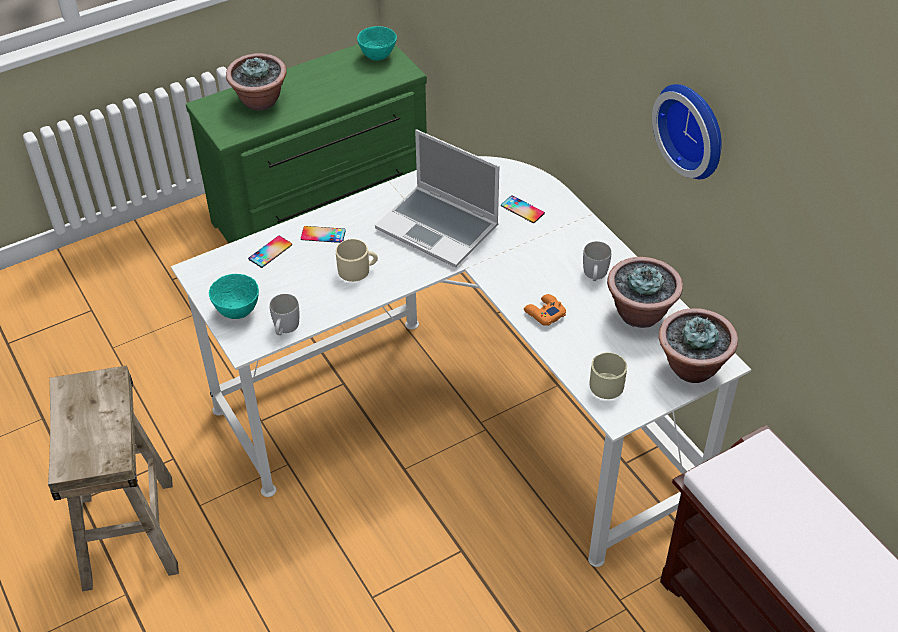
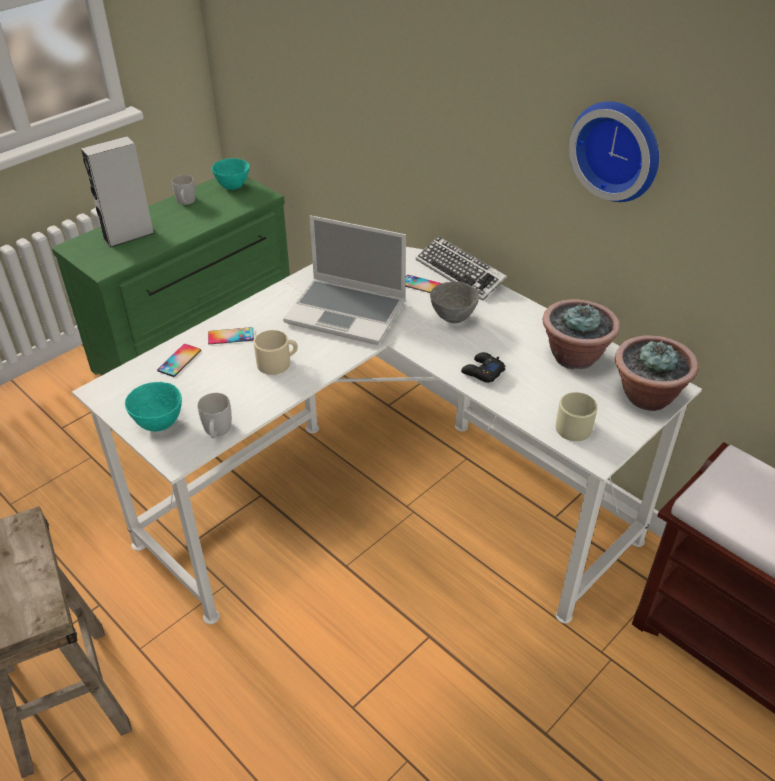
camera: 15 degrees left, 5 degrees down
potted plant [226,53,287,111] -> grey speaker [81,136,154,248]
orange game controller [524,294,566,326] -> black game controller [461,352,506,383]
white mug [583,241,612,281] -> white mug moved to [172,175,195,205]
none -> keyboard [416,236,507,301]
none -> grey bowl [430,281,479,323]

